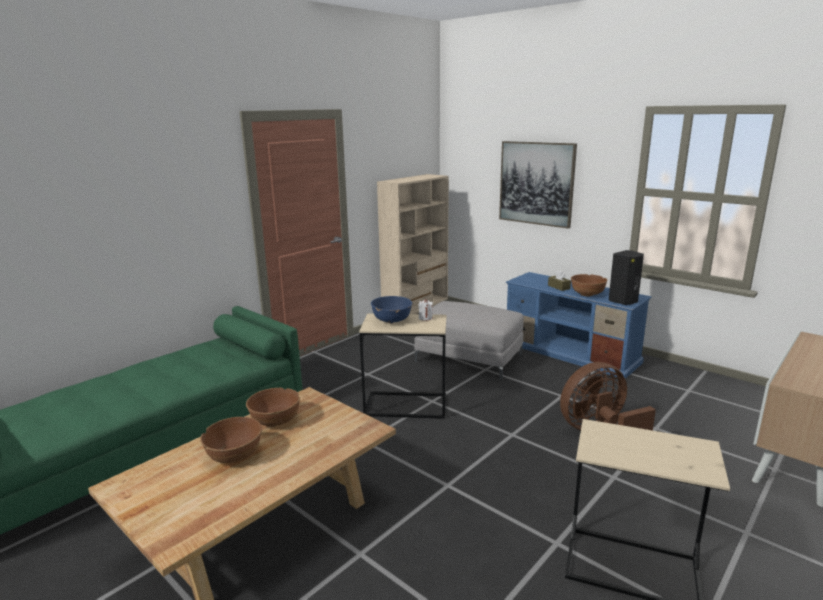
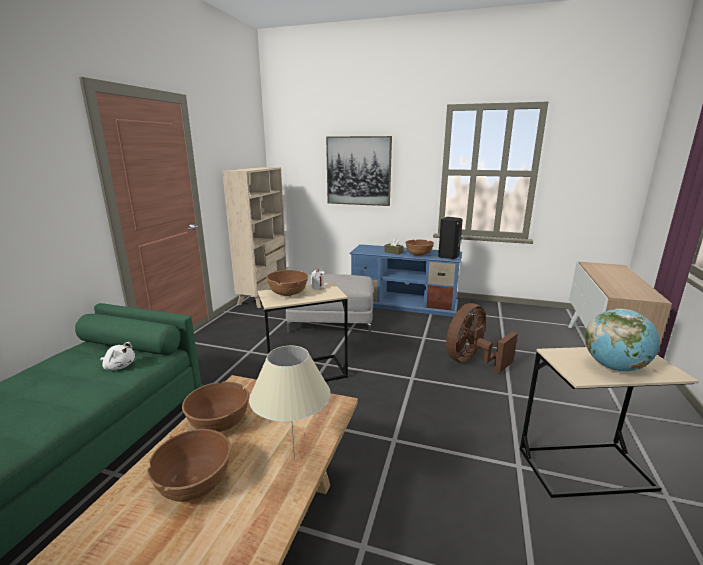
camera: 25 degrees left, 0 degrees up
blue bowl [371,296,412,323] -> brown bowl [266,270,308,296]
none -> white plush toy [100,342,135,370]
none -> beige table lamp [249,346,331,461]
none -> globe [585,309,660,371]

